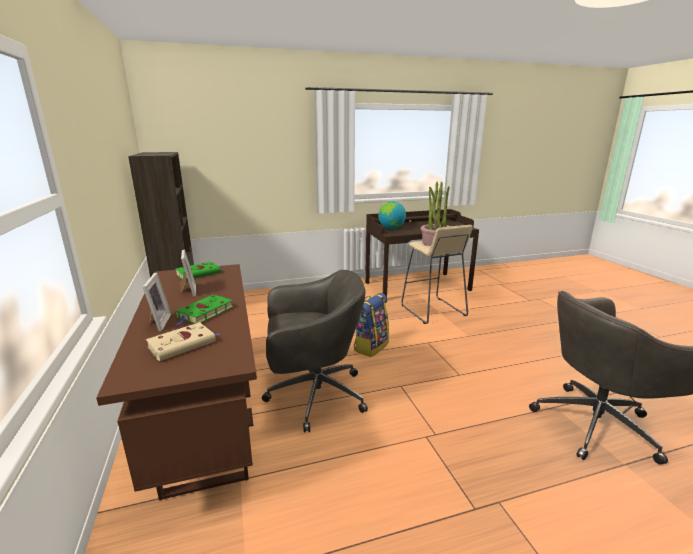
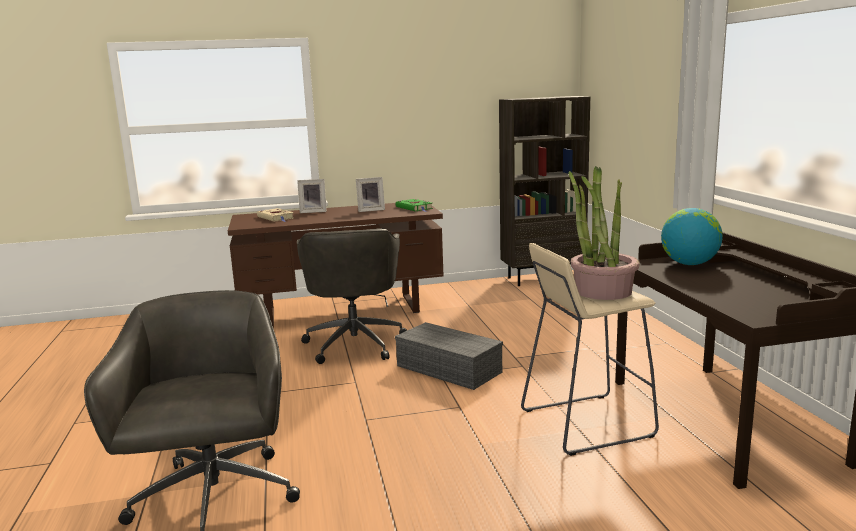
camera: 95 degrees right, 5 degrees down
green book [175,295,234,325] -> none
backpack [354,293,389,357] -> grey storage box [395,322,503,390]

